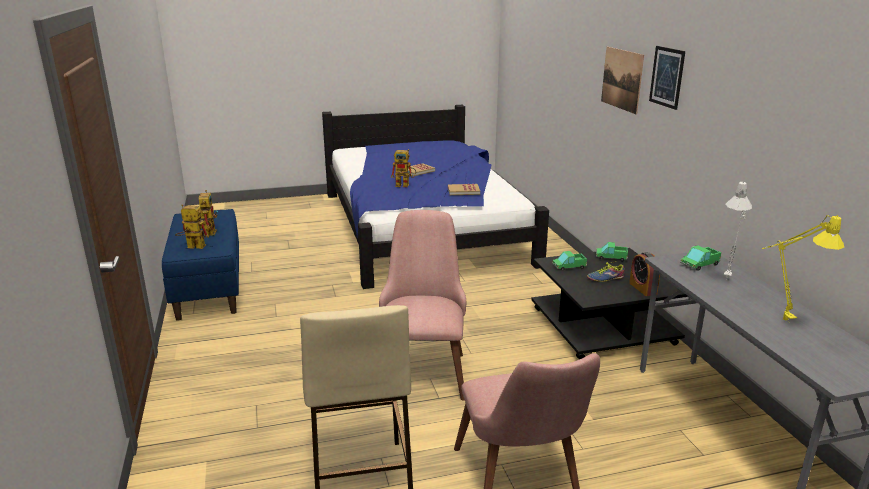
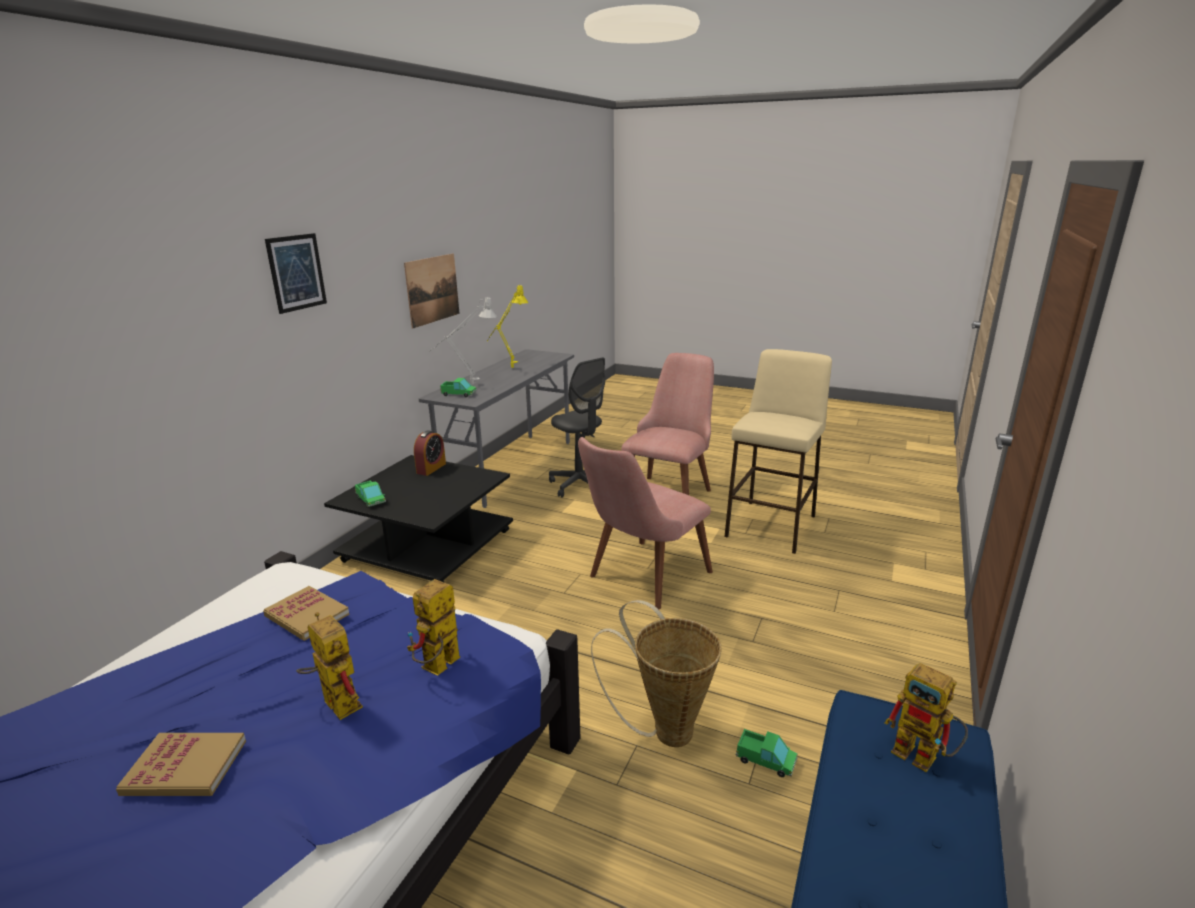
camera: 140 degrees left, 0 degrees up
toy robot [199,190,218,236] -> toy robot moved to [407,579,460,676]
toy truck [552,251,587,271] -> toy truck moved to [736,729,798,777]
shoe [587,261,625,282] -> none
picture [601,47,644,114] -> picture moved to [404,254,460,328]
none -> grey office chair [549,357,605,497]
none -> basket [591,600,722,747]

